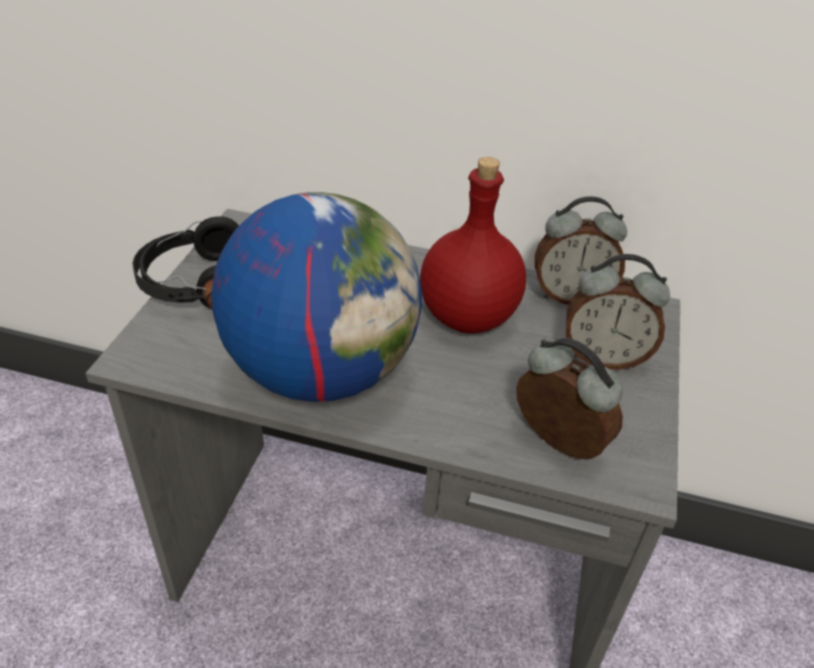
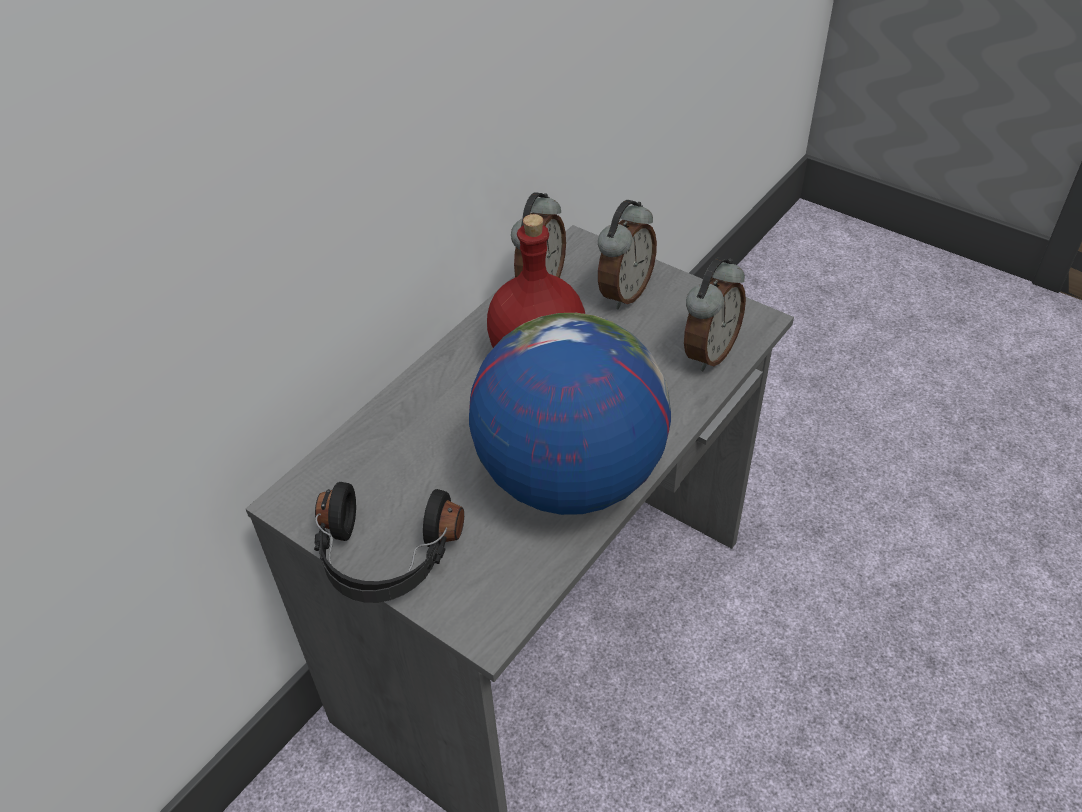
camera: 65 degrees left, 5 degrees up
alarm clock [516,338,623,459] -> alarm clock turned 150 degrees clockwise [684,257,746,371]

